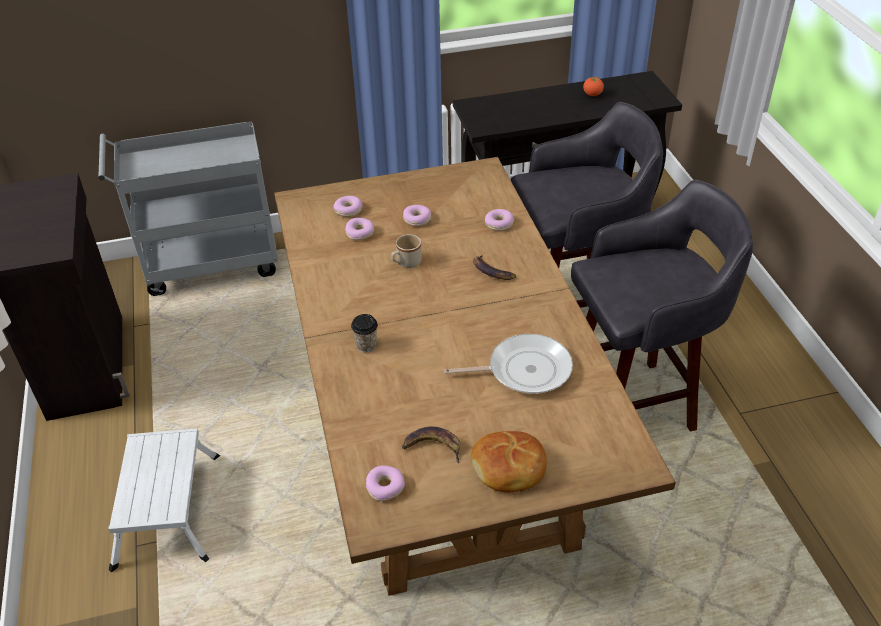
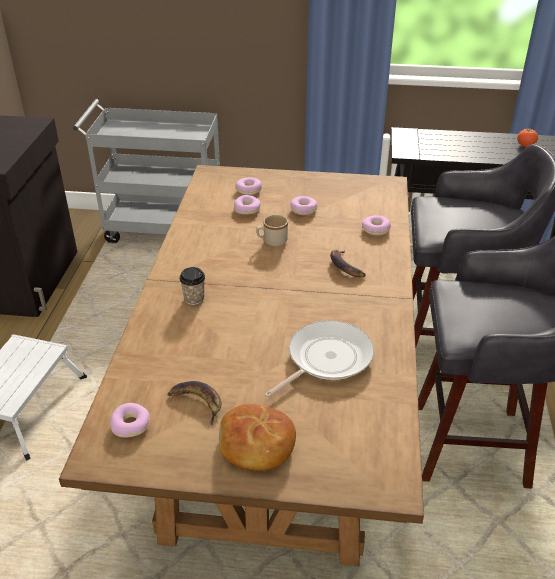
camera: 20 degrees right, 5 degrees down
frying pan [444,334,573,394] -> frying pan turned 60 degrees counterclockwise [264,320,374,398]

